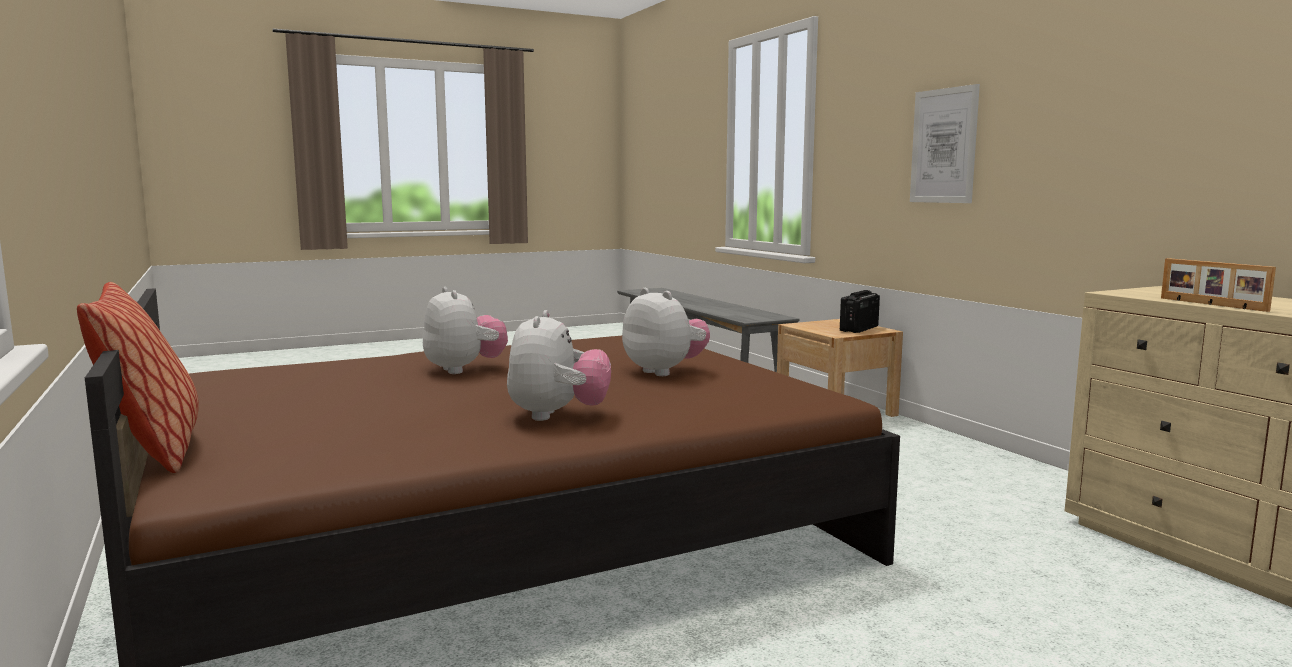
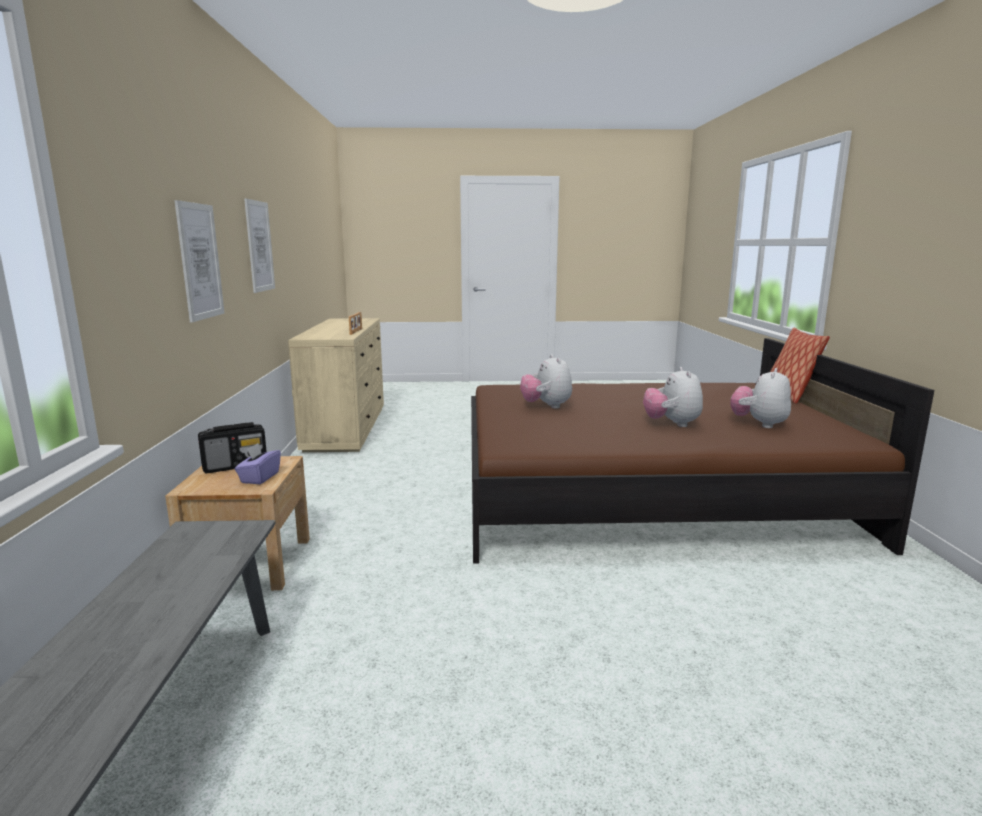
camera: 155 degrees left, 5 degrees up
plush toy [507,310,611,421] -> plush toy moved to [730,368,791,428]
none -> purple tissue box [235,443,281,484]
none -> picture [244,199,275,293]

